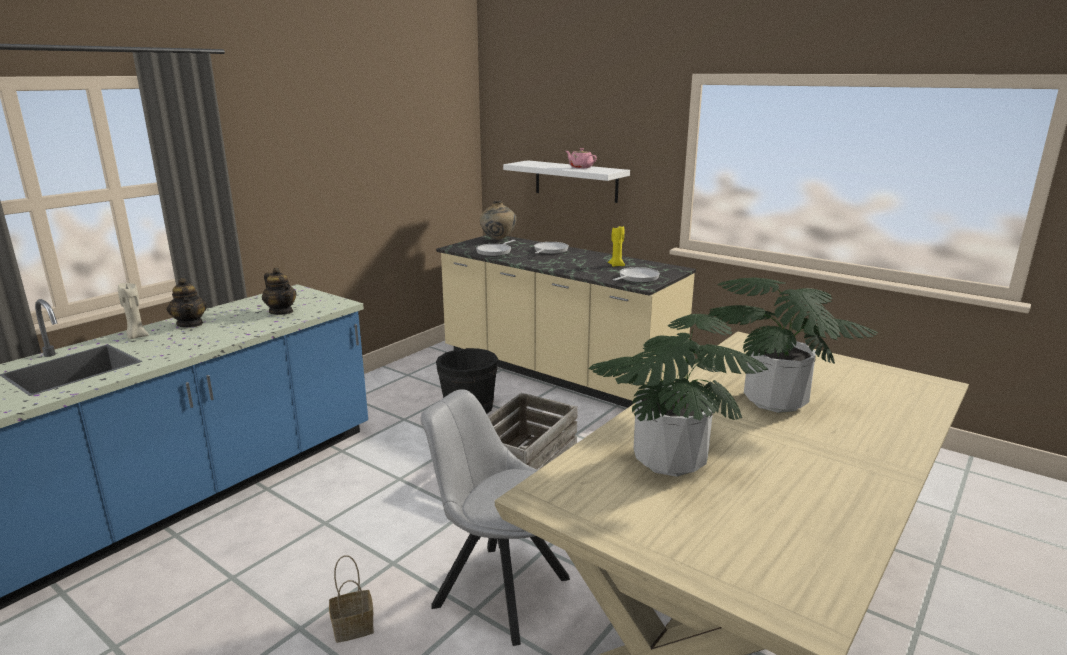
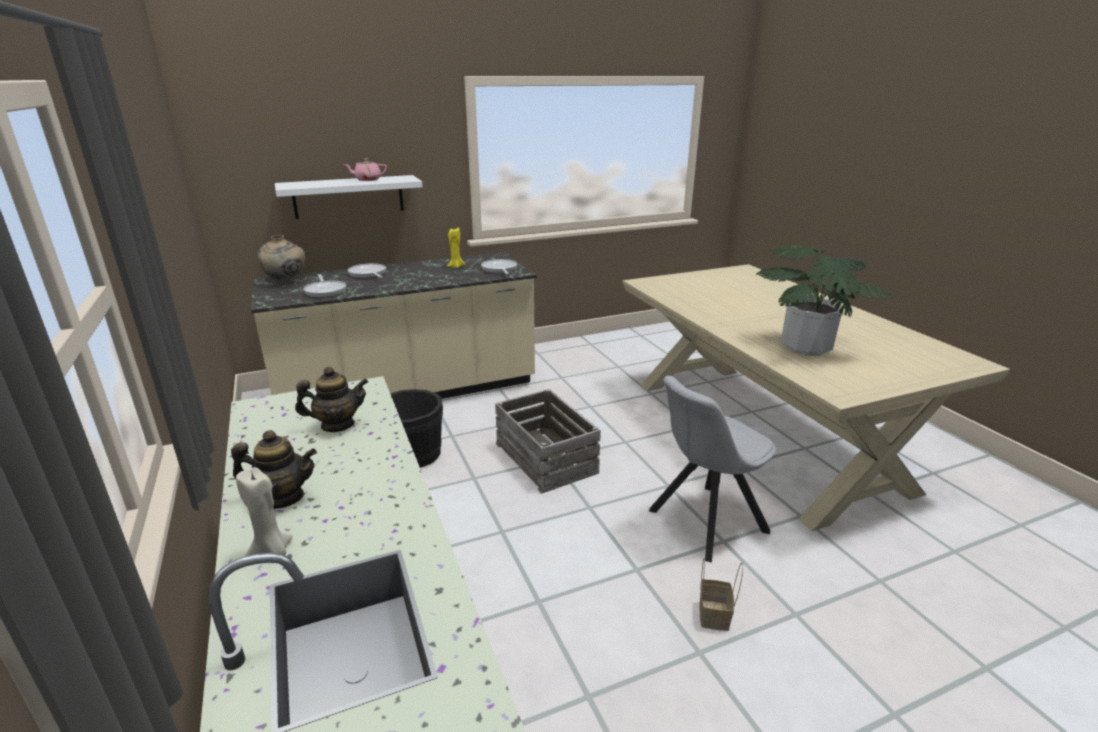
camera: 60 degrees left, 5 degrees up
potted plant [708,277,878,413] -> none

